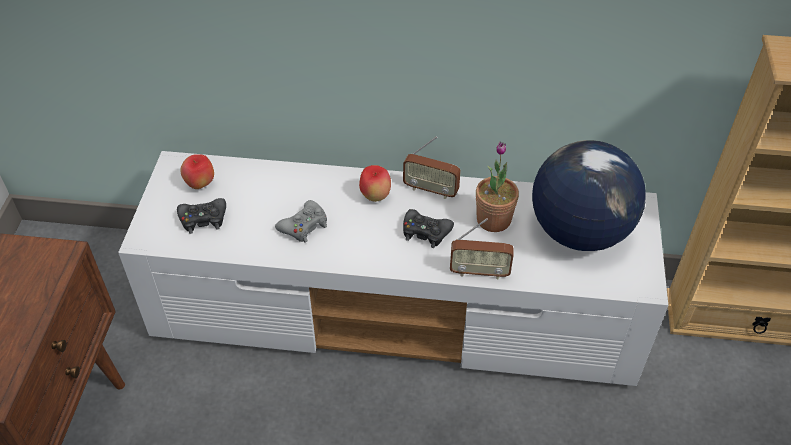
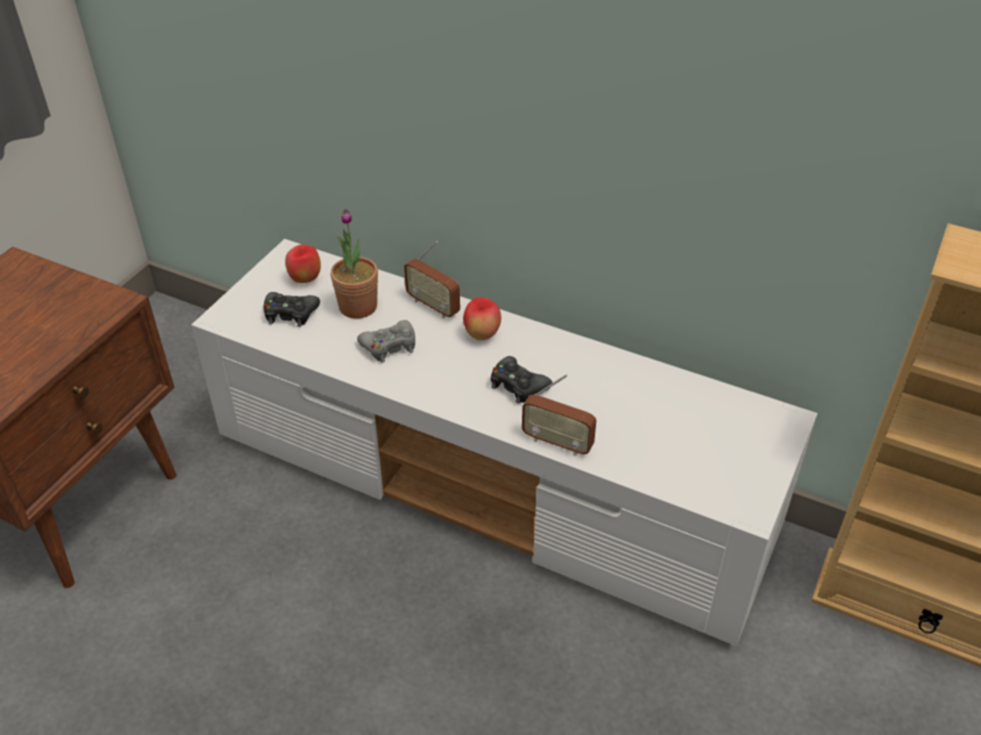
camera: 20 degrees right, 5 degrees down
radio [403,136,461,199] -> radio moved to [404,241,460,318]
potted plant [476,142,519,232] -> potted plant moved to [331,209,378,319]
globe [532,140,646,251] -> none

